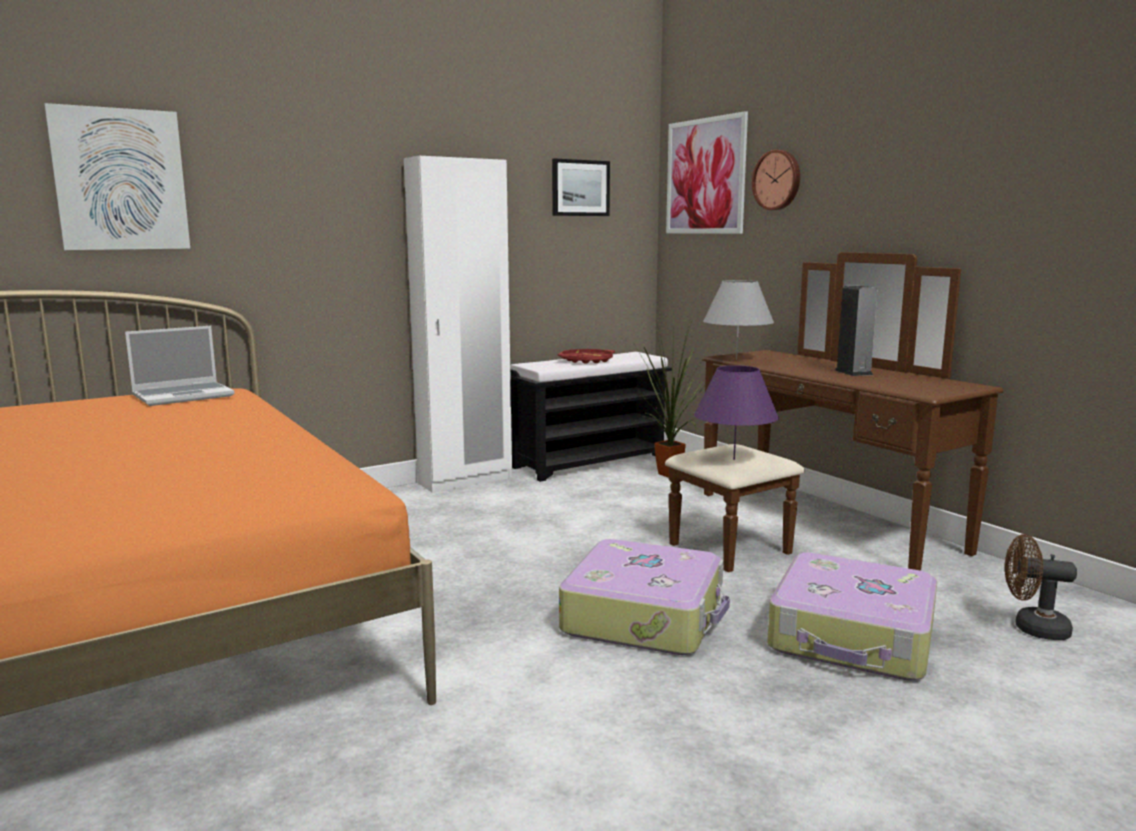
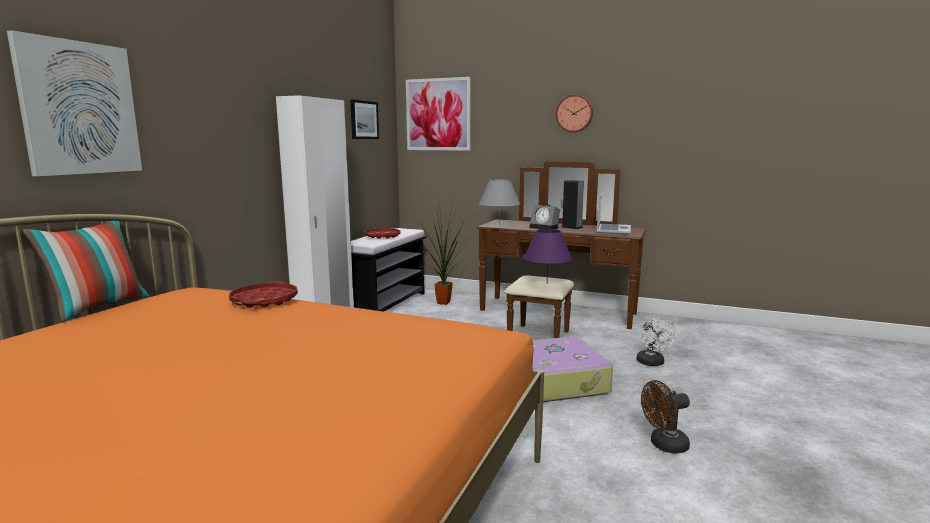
camera: 35 degrees left, 0 degrees up
laptop [125,326,234,406] -> laptop moved to [597,194,631,235]
wall clock [752,150,800,210] -> wall clock moved to [556,95,593,132]
suitcase [767,552,937,681] -> white fan [637,317,676,366]
brown fan [1005,534,1077,640] -> brown fan moved to [641,380,690,454]
none -> pillow [22,221,149,322]
none -> red tray [229,281,298,308]
none -> alarm clock [529,204,561,229]

